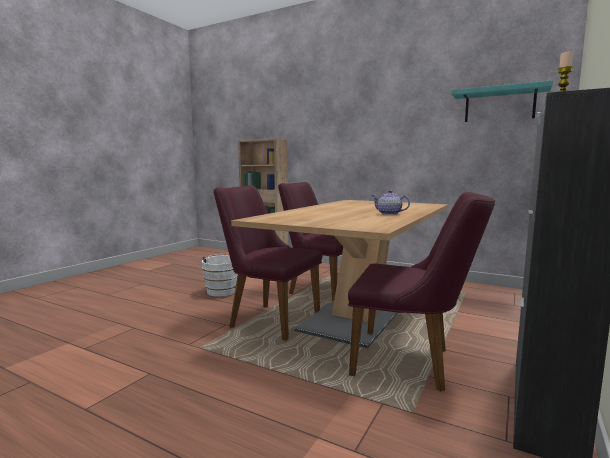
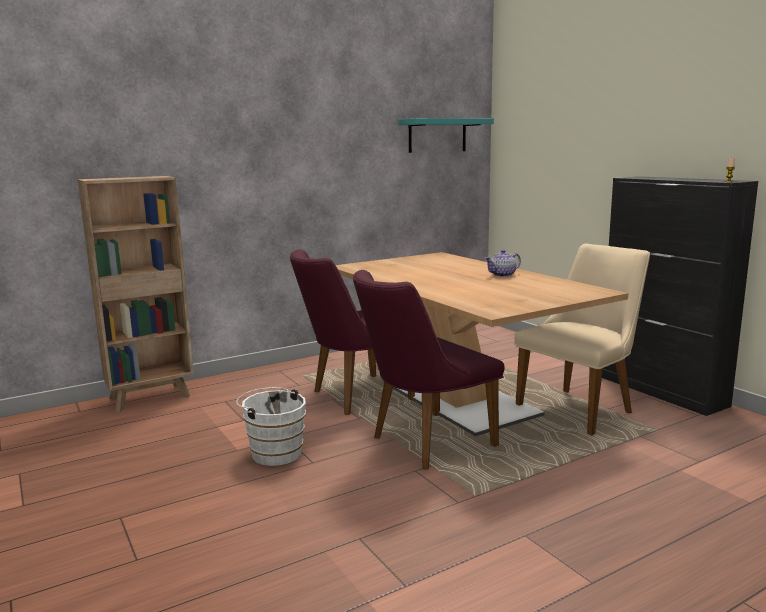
camera: 60 degrees left, 5 degrees up
purple chair [348,192,495,391] -> beige chair [514,244,650,435]

